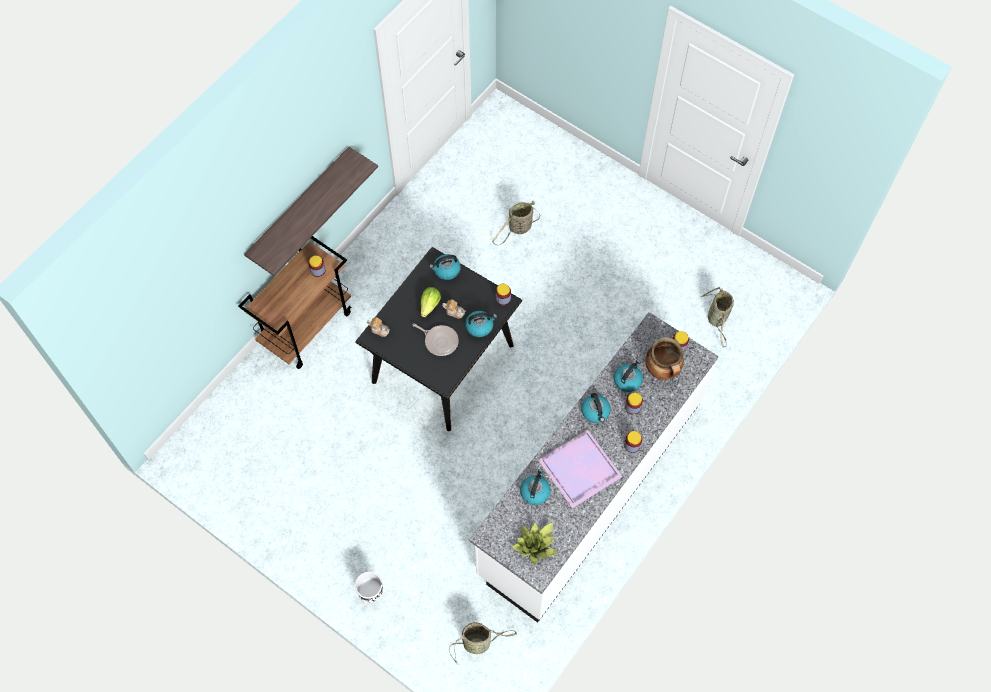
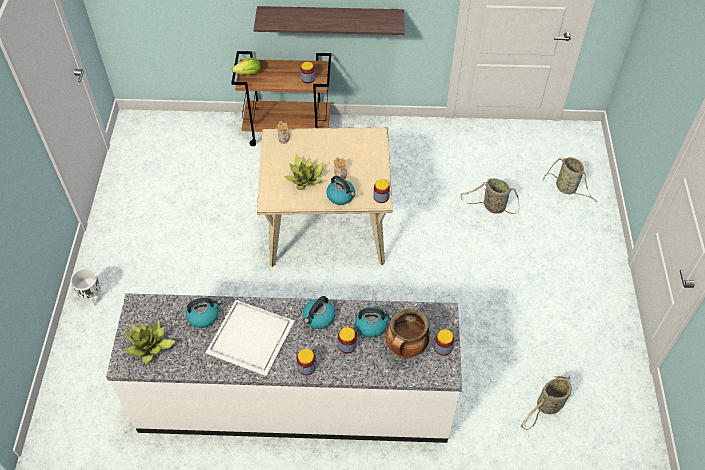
camera: 55 degrees right, 10 degrees down
black dining table [355,247,522,431] -> beige dining table [257,127,393,267]
frying pan [413,323,459,356] -> potted plant [284,154,324,190]
lettuce [420,287,441,317] -> lettuce moved to [232,58,261,75]
kettle [429,254,461,280] -> none
basket [449,622,517,664] -> basket moved to [543,157,597,202]
purple tray [538,429,622,508] -> white tray [206,300,295,376]

